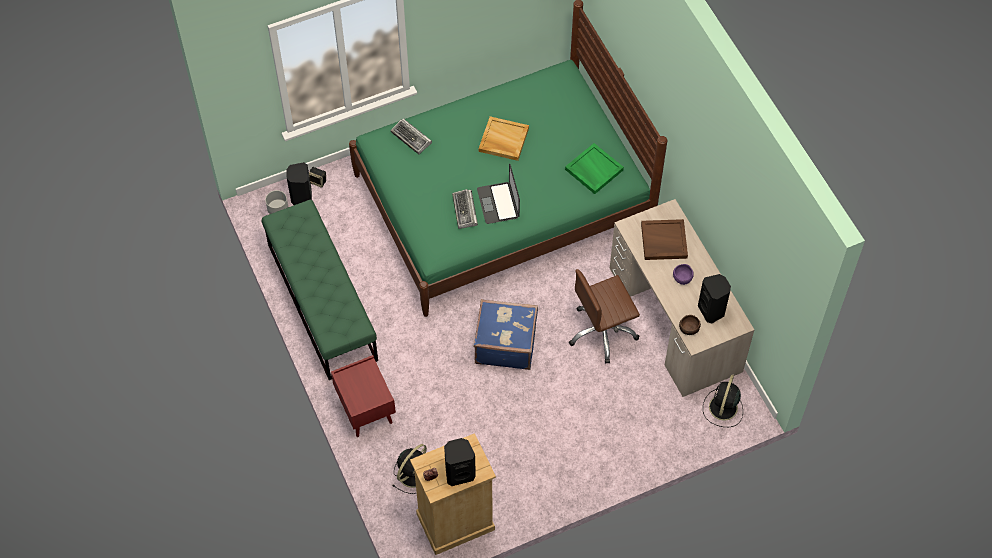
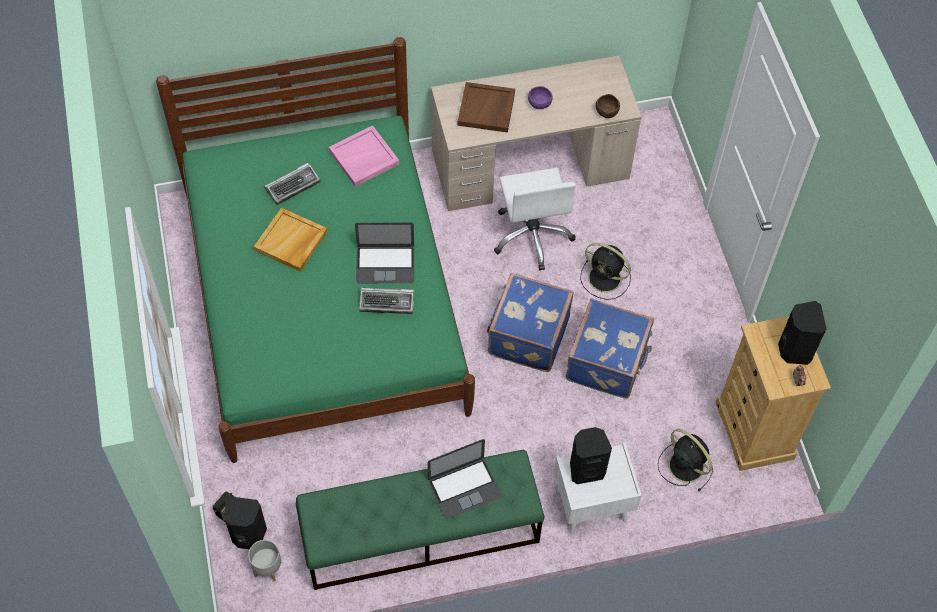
camera: 80 degrees left, 0 degrees up
red nightstand [331,355,396,437] -> white nightstand [554,443,642,533]
keyboard [391,119,432,155] -> keyboard moved to [264,163,321,205]
green tray [565,143,624,194] -> pink tray [329,125,399,187]
brown office chair [569,269,640,364] -> white office chair [494,168,576,271]
black speaker [698,274,731,324] -> black speaker moved to [570,427,612,484]
black fan [703,375,743,427] -> black fan moved to [580,243,631,300]
none -> laptop [428,439,502,519]
none -> blue suitcase [566,298,654,398]

